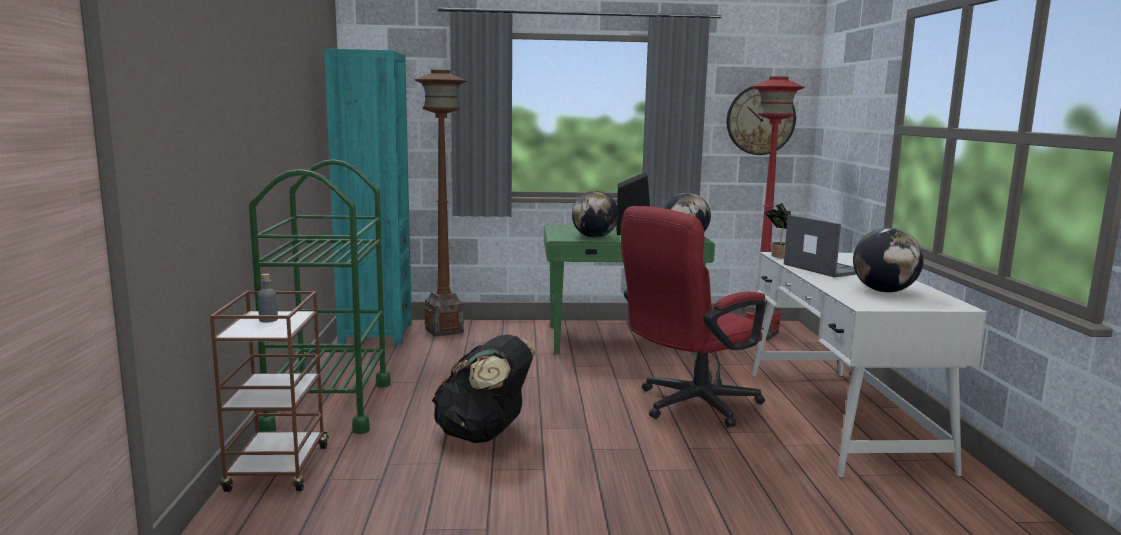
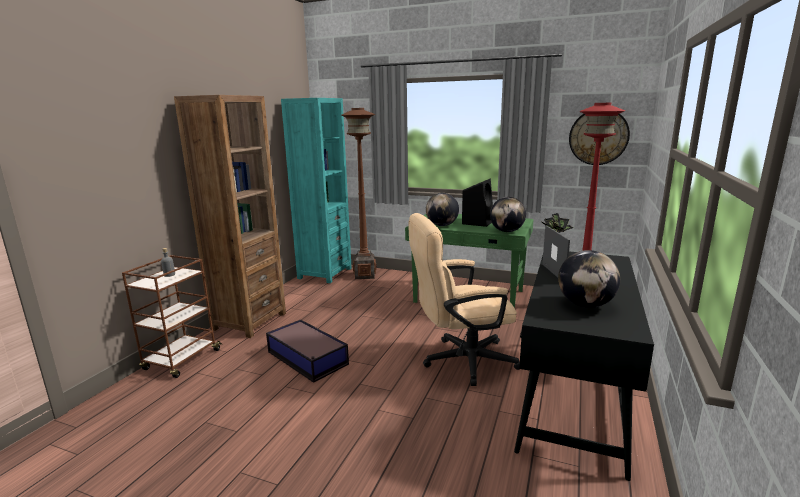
camera: 25 degrees right, 5 degrees up
green cart [249,159,391,434] -> brown bookcase [174,95,286,338]
black backpack [432,335,537,443] -> storage box [266,319,349,383]
red office chair [621,206,765,428] -> beige office chair [408,213,520,386]
white desk [752,252,987,477] -> black desk [514,252,654,481]

